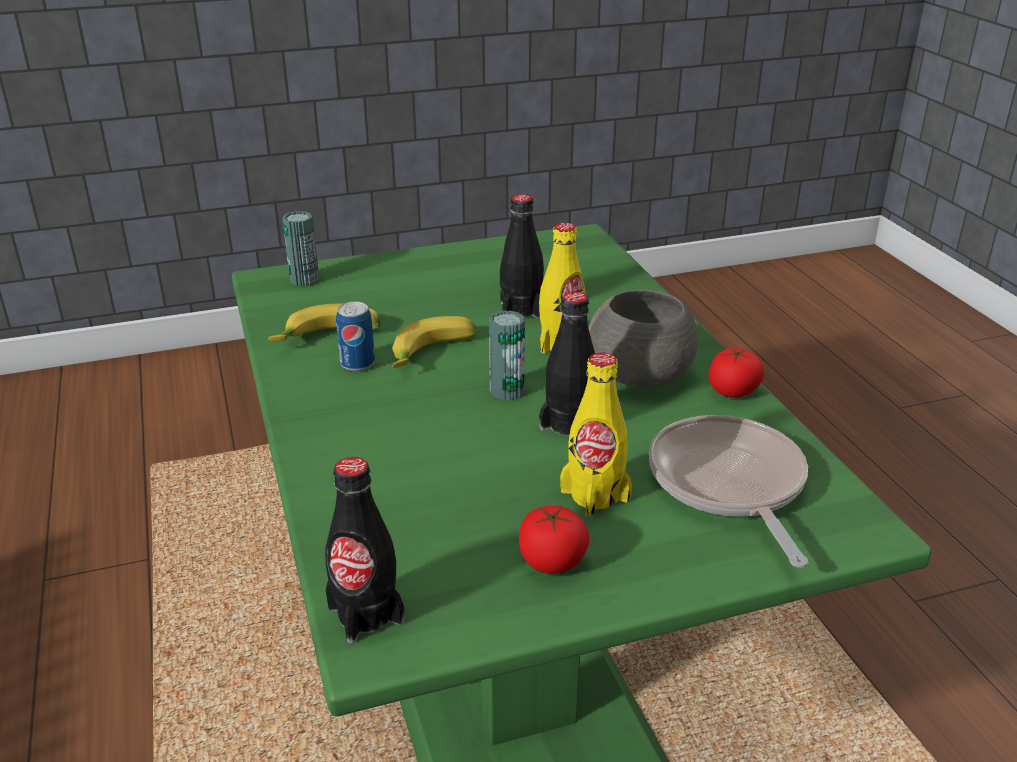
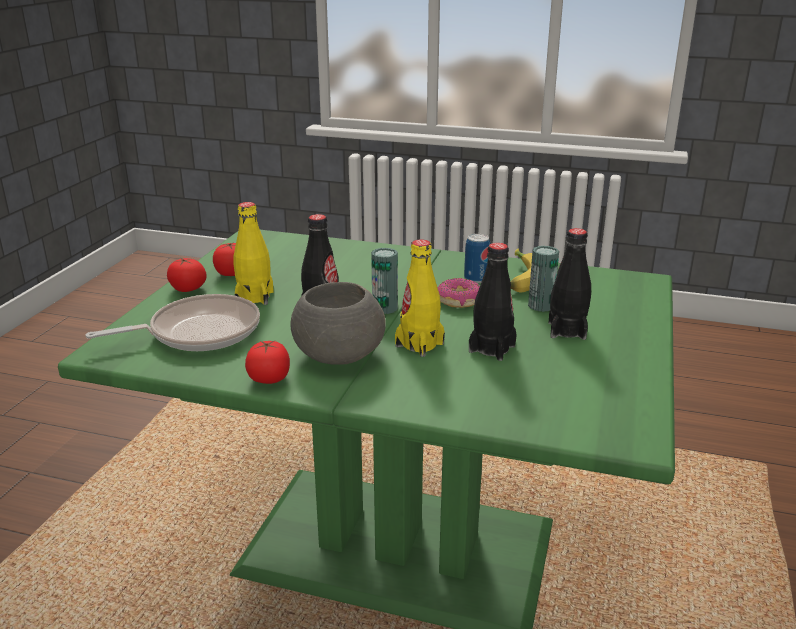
camera: 125 degrees right, 5 degrees down
can [282,211,319,286] -> can moved to [528,246,559,312]
black bottle [325,457,404,643] -> black bottle moved to [549,228,591,340]
banana [392,316,478,368] -> donut [438,278,480,308]
frying pan [649,415,808,568] -> frying pan turned 45 degrees counterclockwise [85,294,260,351]
none -> tomato [167,258,207,292]

